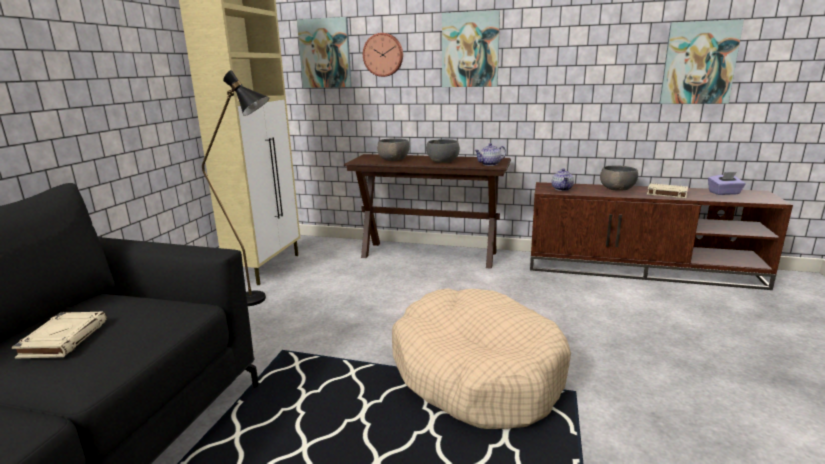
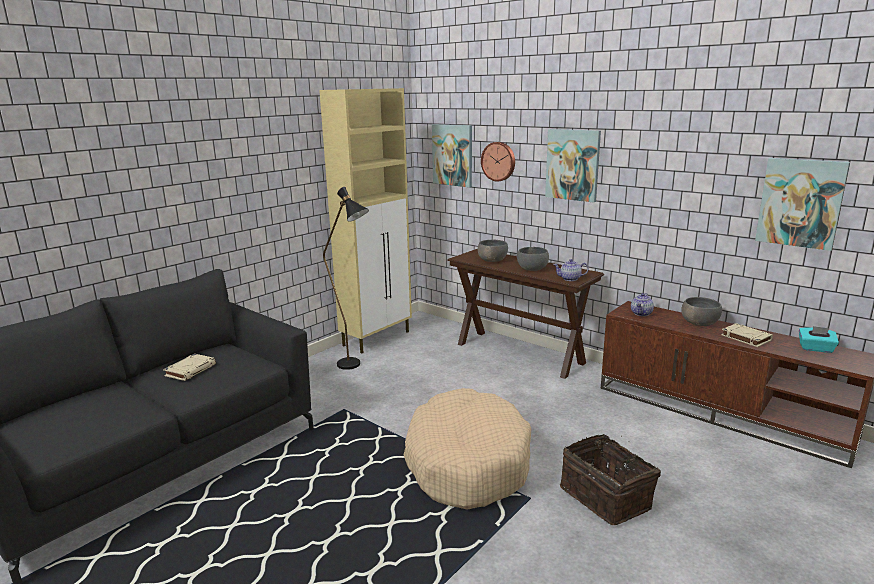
camera: 25 degrees right, 0 degrees up
purple tissue box [708,172,746,195] -> turquoise tissue box [799,326,839,353]
none -> basket [560,435,661,525]

